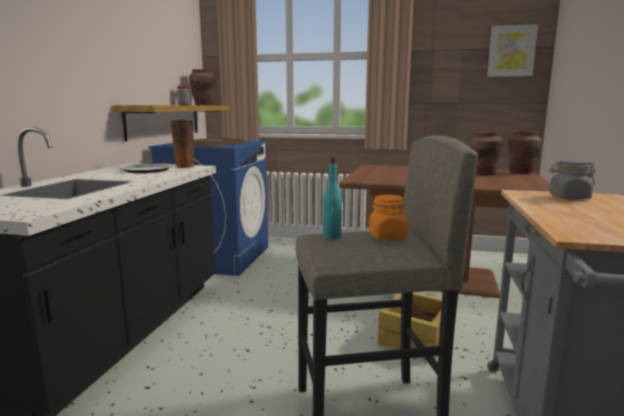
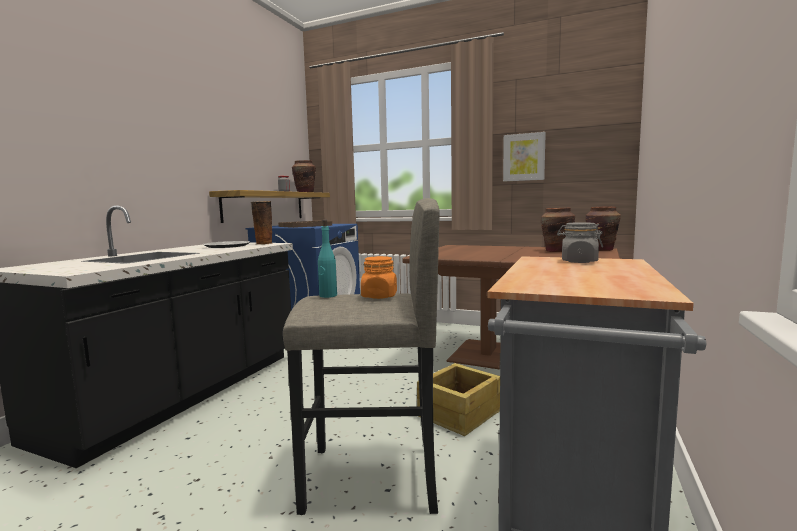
camera: 10 degrees right, 5 degrees down
picture [487,24,538,77] -> picture moved to [503,132,546,181]

